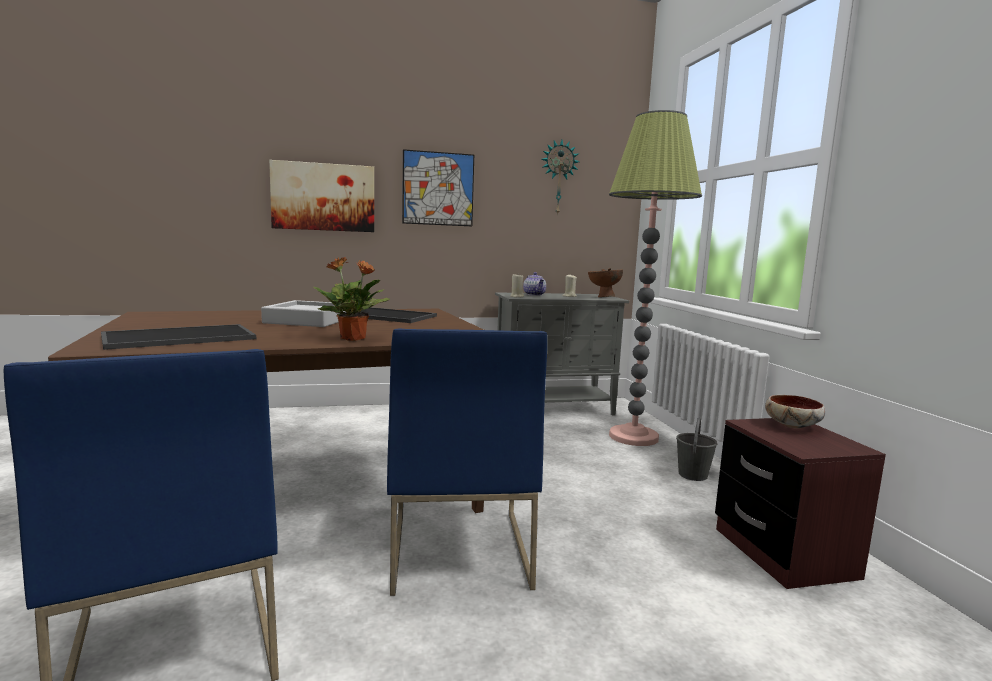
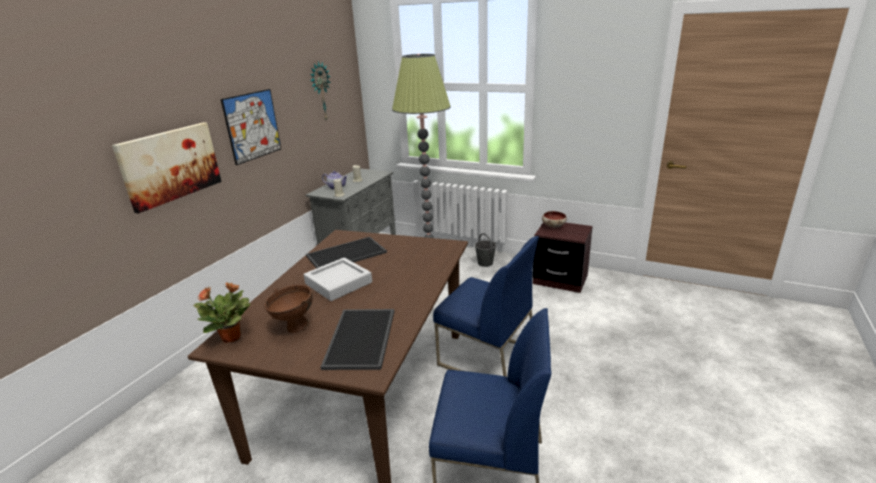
camera: 50 degrees left, 15 degrees up
potted plant [314,257,390,341] -> potted plant moved to [193,282,251,343]
brown bowl [588,268,623,297] -> brown bowl moved to [265,285,313,333]

